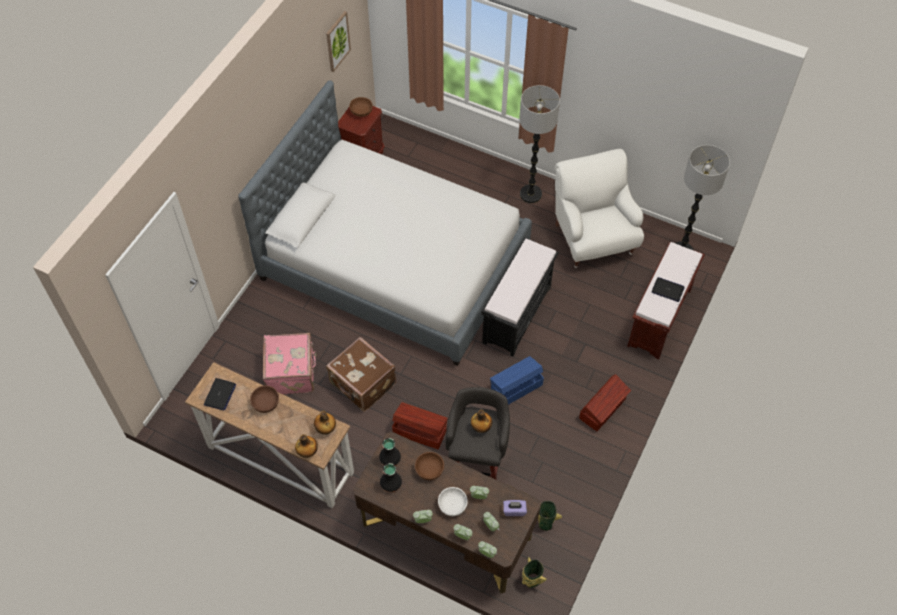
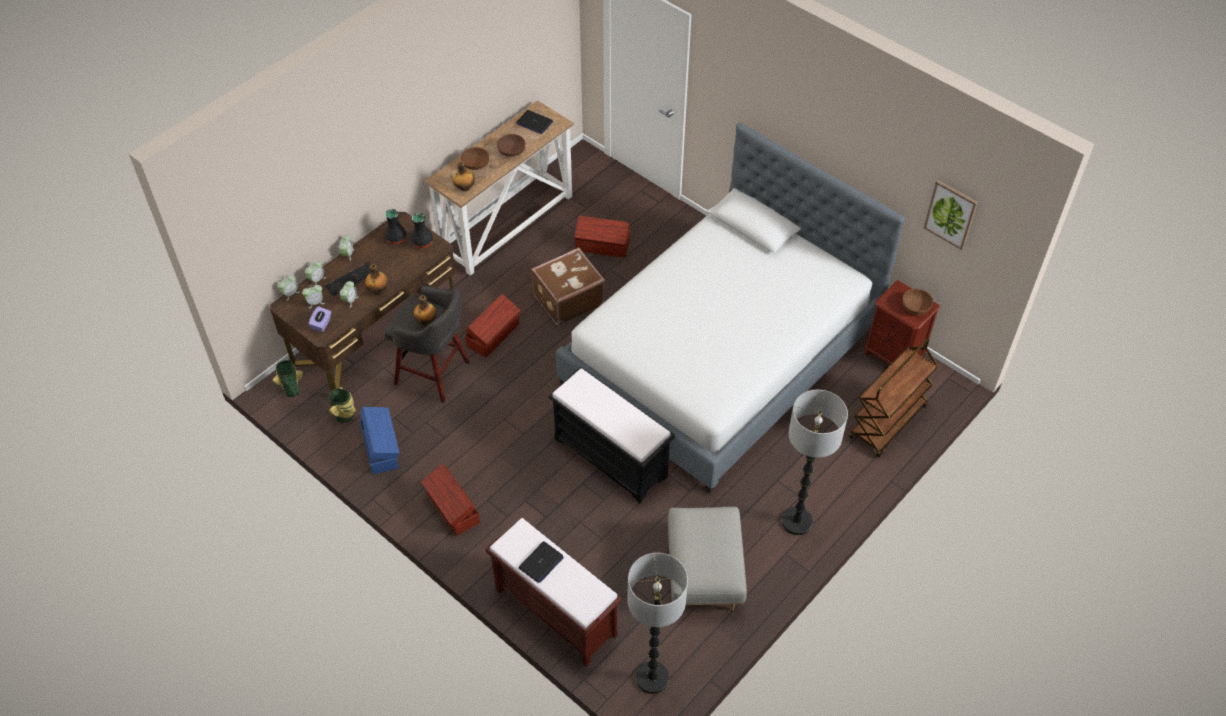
camera: 105 degrees right, 5 degrees down
pink suitcase [263,333,317,395] -> brown storage box [574,215,630,258]
bottle [295,434,318,458] -> bottle moved to [365,264,388,295]
brown bowl [415,452,444,480] -> brown bowl moved to [461,147,489,170]
white bowl [438,487,468,516] -> keyboard [325,262,371,297]
blue storage box [490,356,544,405] -> blue storage box moved to [360,407,400,475]
white armchair [555,149,644,268] -> grey ottoman [668,507,747,611]
none -> brown cart [849,339,938,457]

